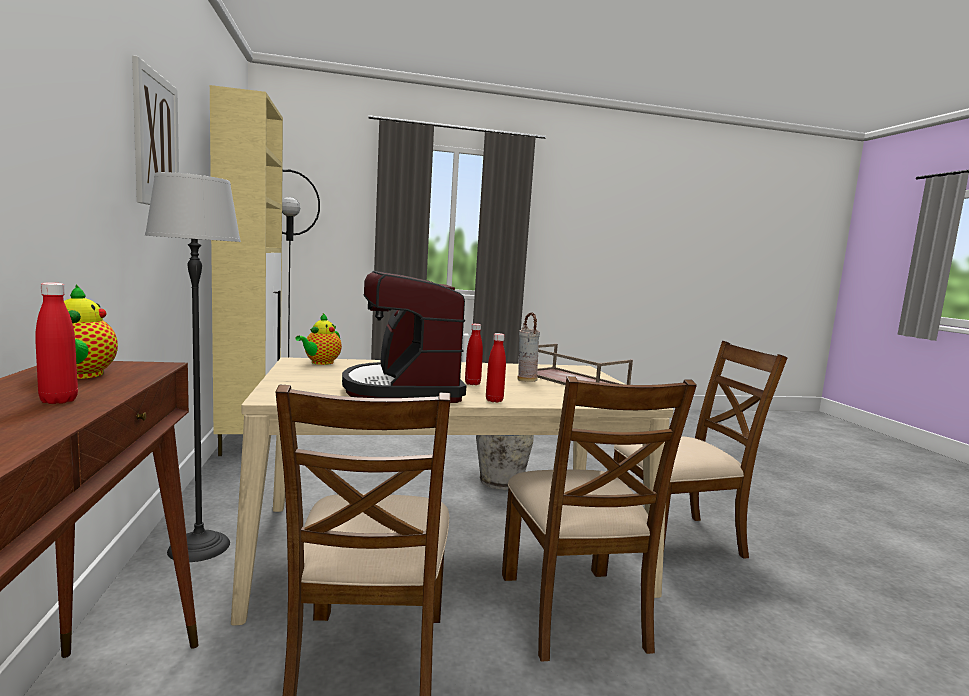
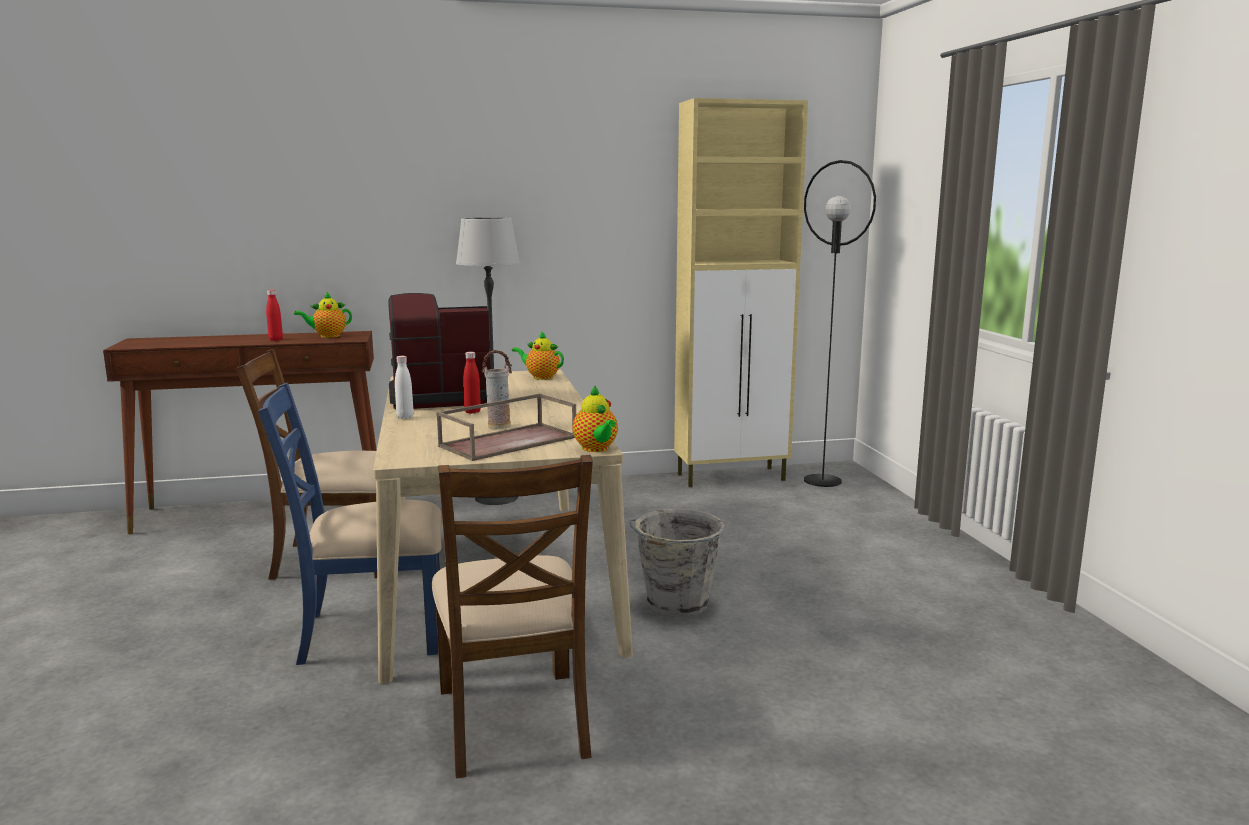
camera: 90 degrees right, 5 degrees up
picture [132,55,179,205] -> none
red bottle [486,333,506,403] -> white bottle [395,356,414,419]
brown chair [502,376,697,662] -> blue chair [258,382,442,665]
none -> teapot [572,386,618,452]

